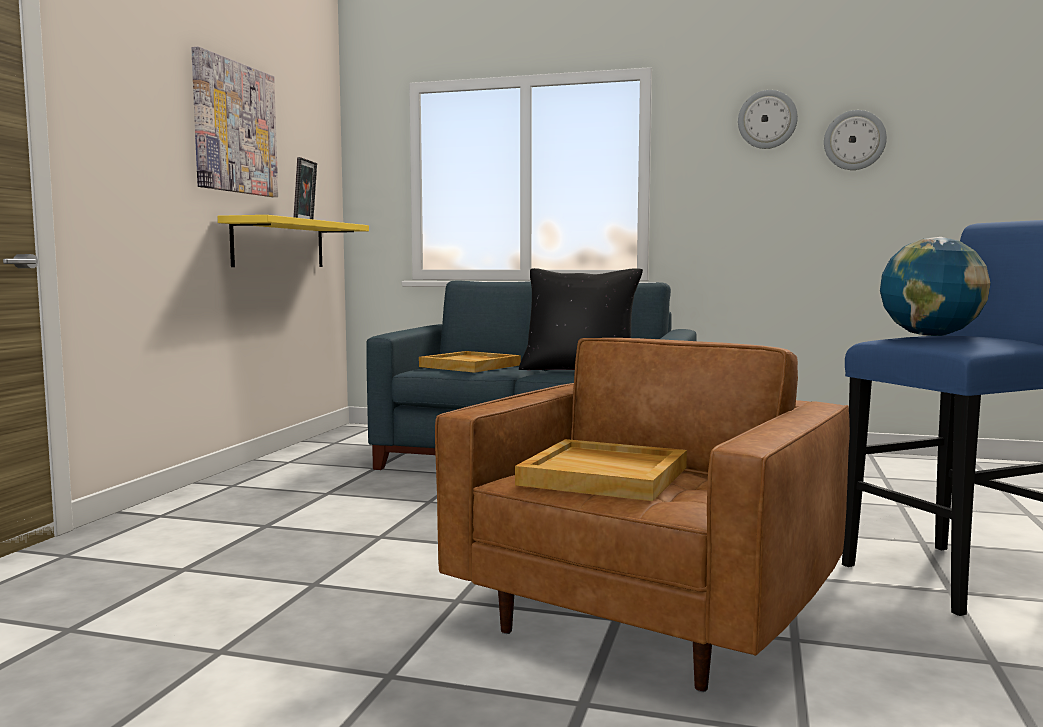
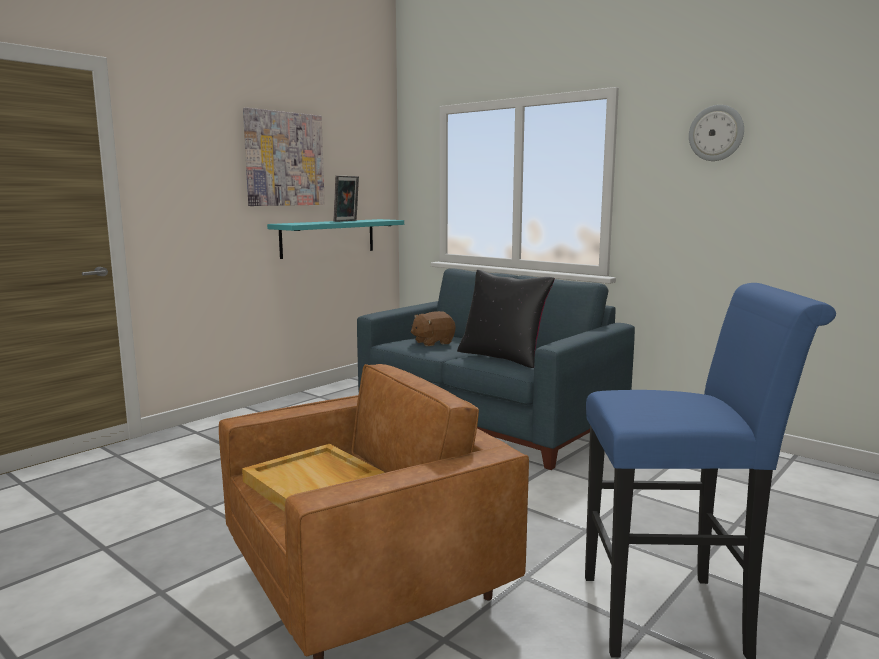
camera: 25 degrees right, 5 degrees up
yellow shelf [218,215,369,267] -> turquoise shelf [267,219,404,259]
beige tray [419,351,521,373] -> brown plush toy [411,311,455,346]
wall clock [824,110,887,170] -> none
globe [880,237,991,336] -> none

